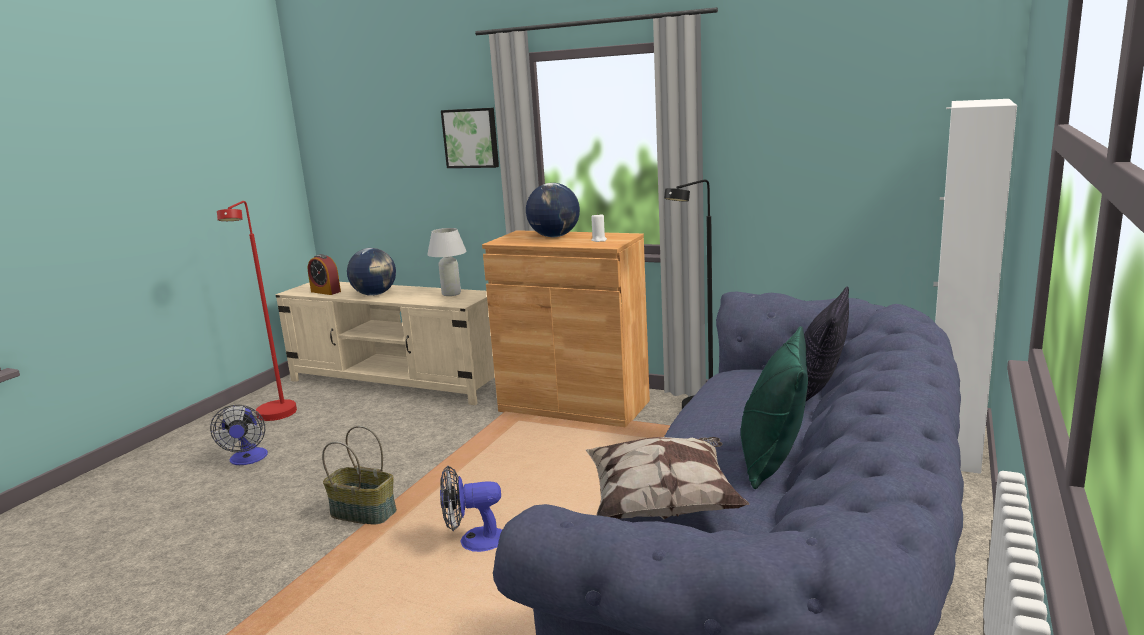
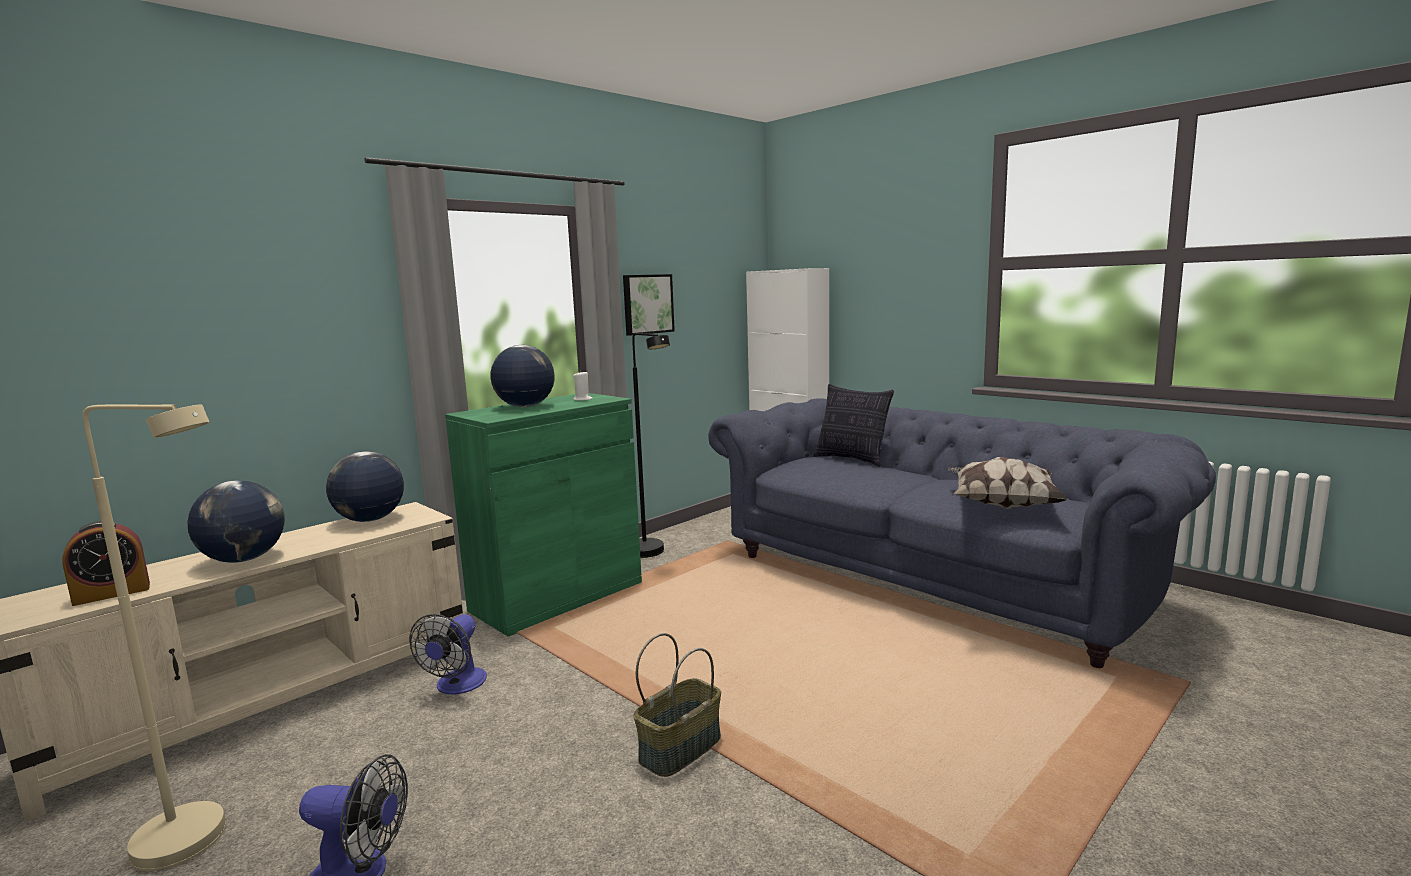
camera: 70 degrees left, 5 degrees down
red floor lamp [217,201,297,421] -> beige floor lamp [83,404,226,871]
white table lamp [427,228,467,296] -> globe [326,451,404,522]
fan [440,466,502,552] -> fan moved to [409,614,487,695]
picture [441,108,499,168] -> picture moved to [623,274,675,336]
brown cabinet [482,230,650,427] -> green cabinet [445,393,642,637]
green pillow [741,326,808,489] -> none

